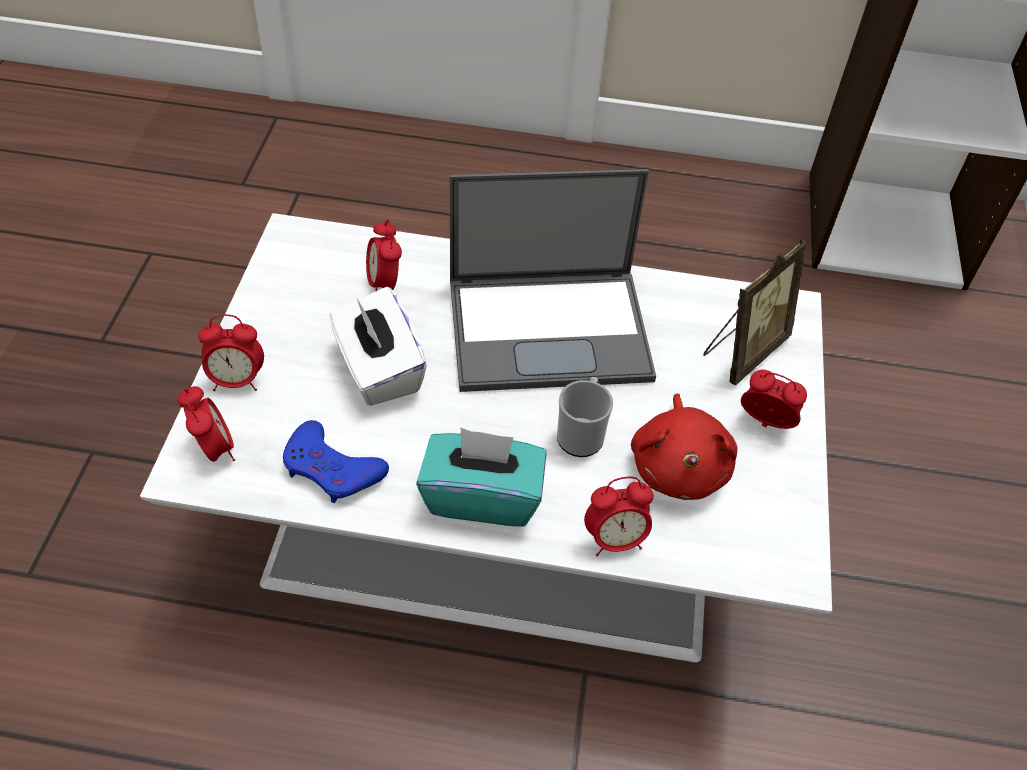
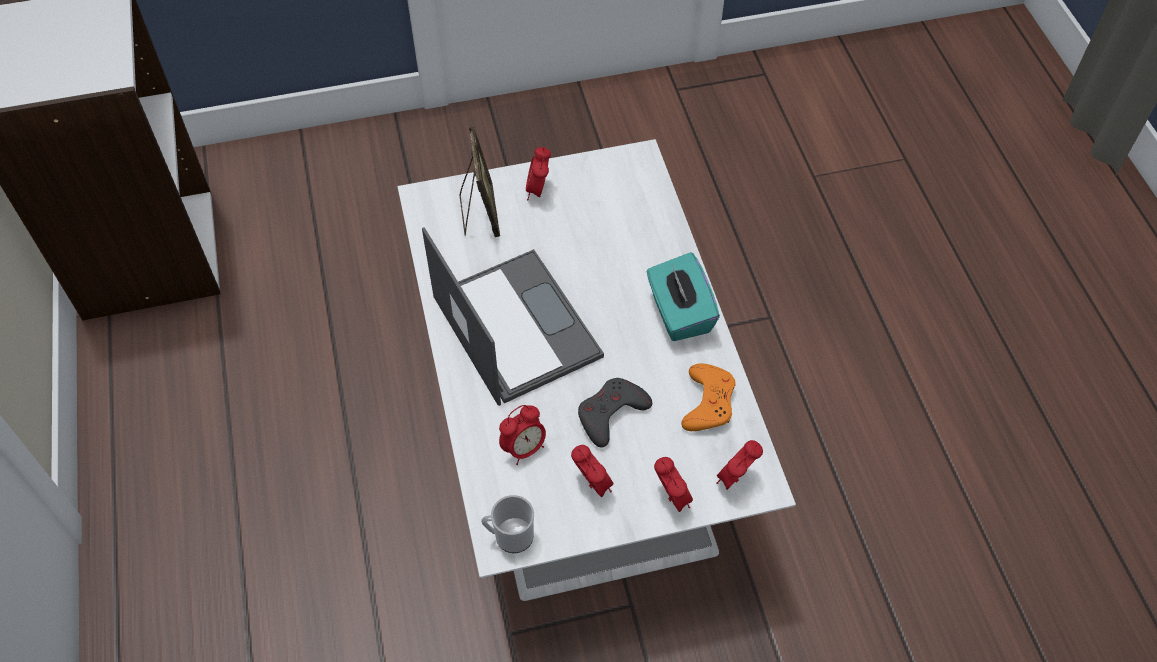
camera: 110 degrees left, 5 degrees up
blue game controller [283,420,389,503] -> orange game controller [681,364,736,431]
white tissue box [329,287,427,406] -> grey game controller [578,378,652,448]
mug [557,377,613,457] -> mug moved to [481,495,534,553]
alarm clock [584,476,654,556] -> alarm clock moved to [571,445,614,497]
red plush toy [631,393,737,500] -> none
picture frame [703,239,807,386] -> picture frame turned 60 degrees clockwise [460,127,500,237]

